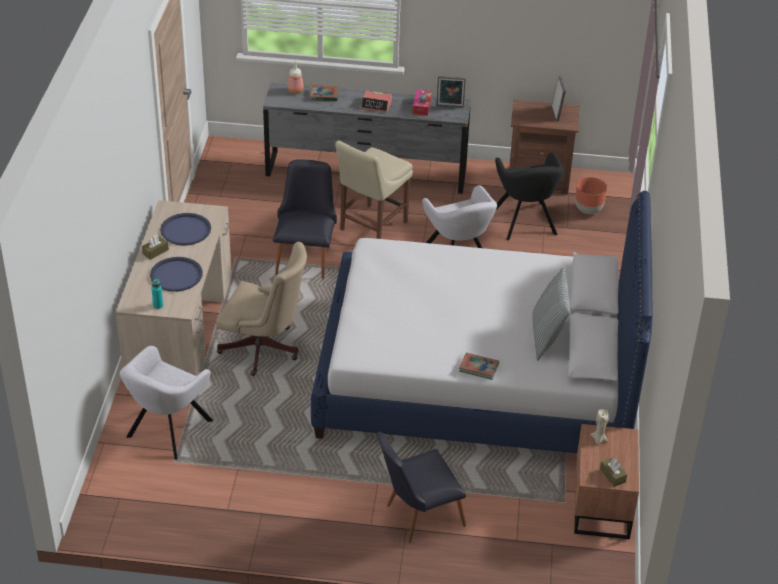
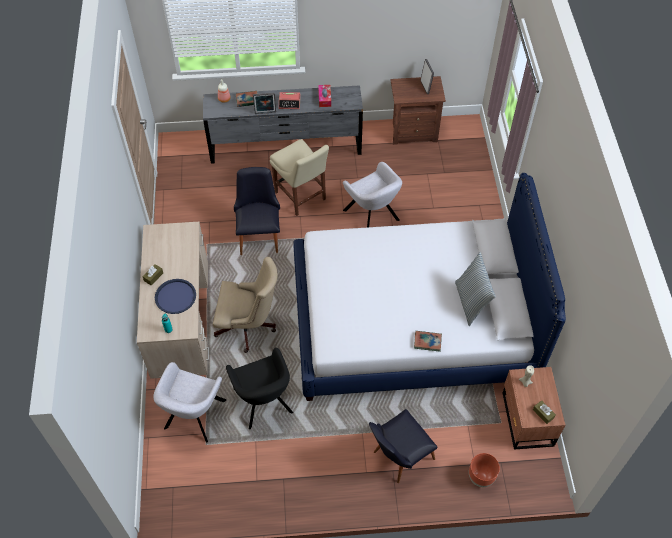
camera: 10 degrees left, 15 degrees up
blue tray [160,213,211,245] -> none
beige chair [335,140,413,239] -> beige chair turned 60 degrees counterclockwise [270,139,329,216]
picture frame [437,76,466,108] -> picture frame moved to [253,92,276,114]
black armchair [495,152,565,240] -> black armchair moved to [226,348,293,429]
brown planter [575,177,607,214] -> brown planter moved to [469,453,500,487]

